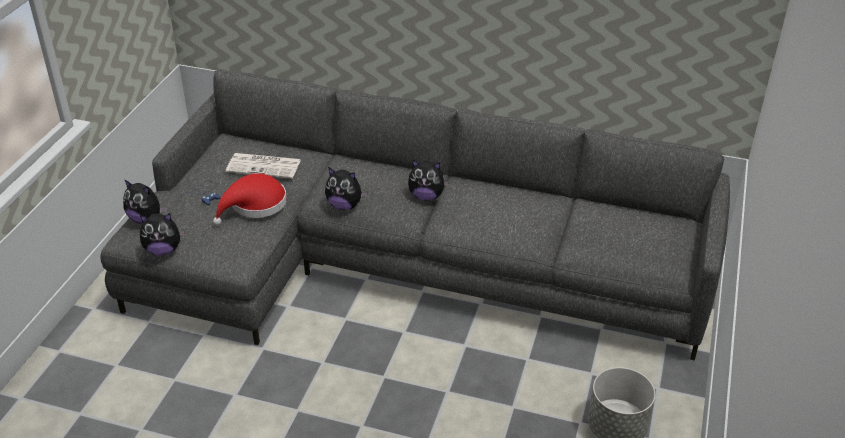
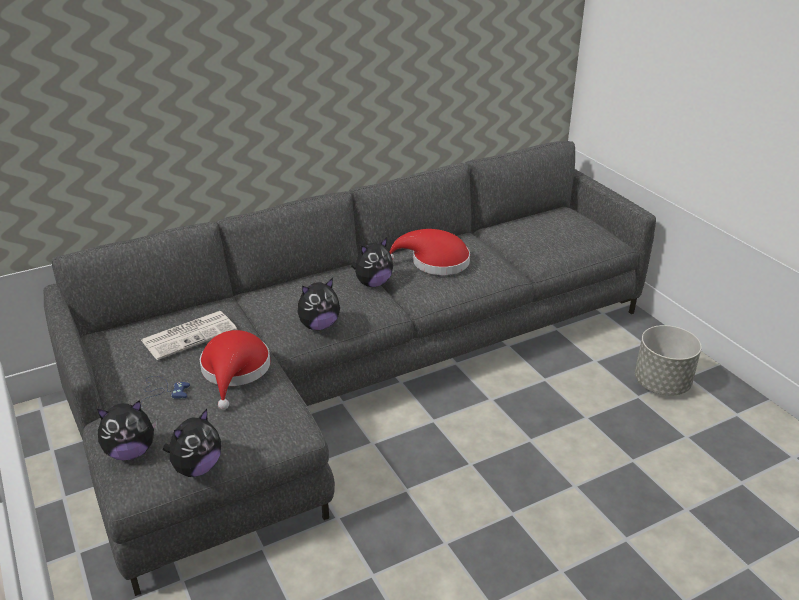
camera: 45 degrees left, 5 degrees down
none -> red hat [389,229,470,275]

